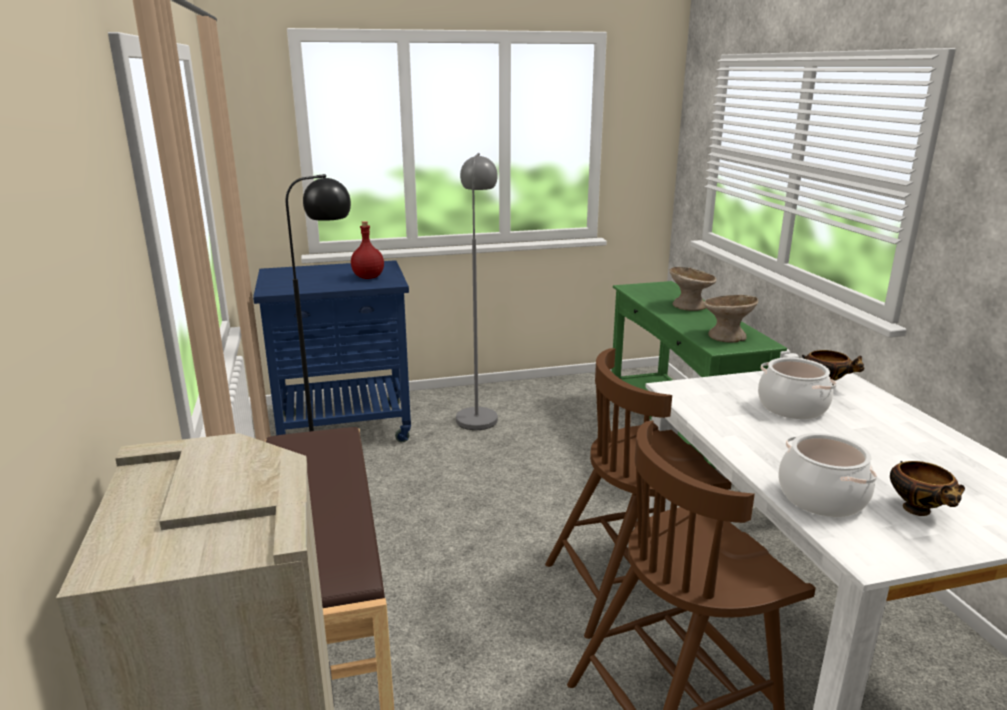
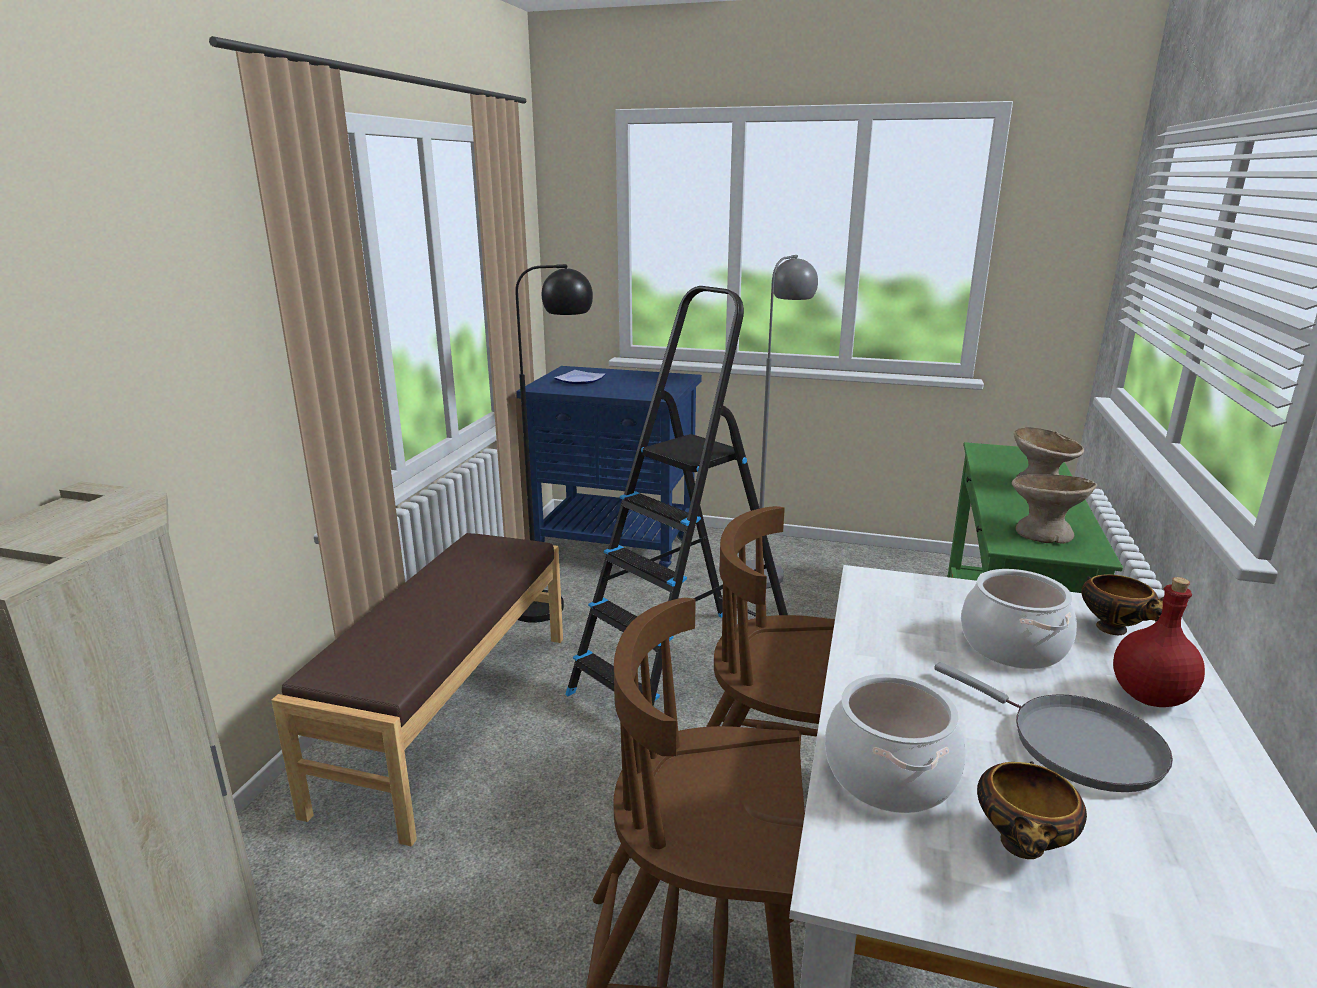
camera: 30 degrees right, 0 degrees up
red bottle [351,221,384,279] -> red bottle moved to [1113,577,1205,707]
none -> plate [554,370,606,384]
none -> black step ladder [565,286,788,706]
none -> grey frying pan [934,662,1173,792]

